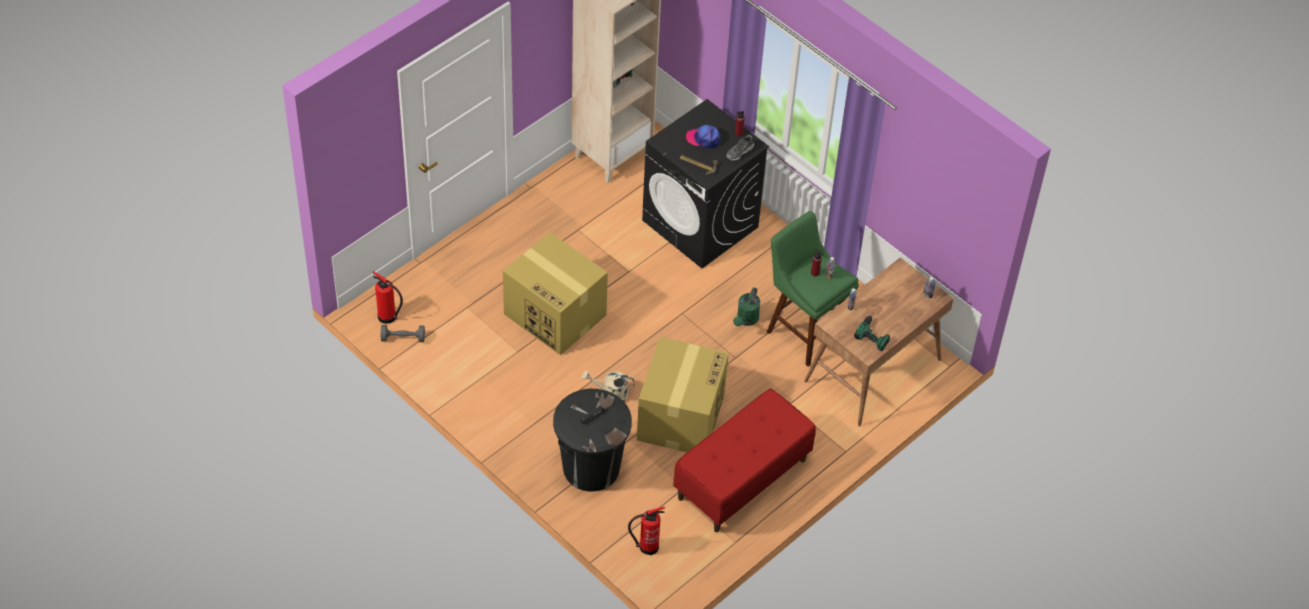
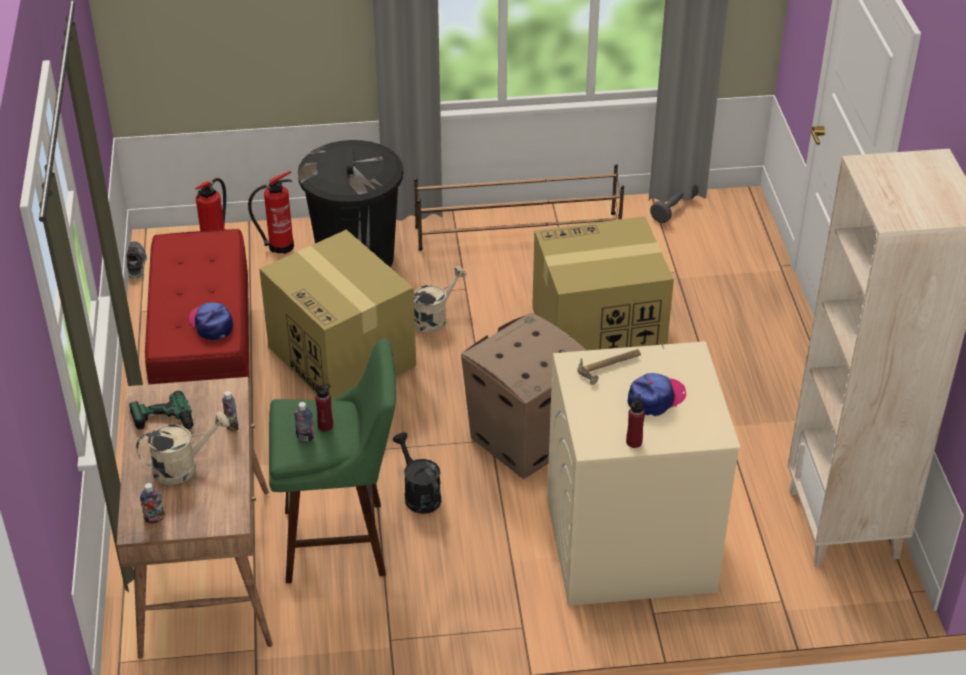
camera: 130 degrees right, 10 degrees down
fire extinguisher [372,271,403,323] -> fire extinguisher moved to [248,171,294,254]
black washing machine [642,99,769,268] -> beige washing machine [547,341,740,606]
shoe [726,135,754,161] -> shoe moved to [126,241,147,279]
green watering can [733,287,760,326] -> black watering can [393,432,441,514]
none -> beige watering can [136,411,230,485]
none -> cap [188,302,233,340]
none -> brown shoe rack [414,164,624,251]
none -> cardboard box [461,313,587,479]

